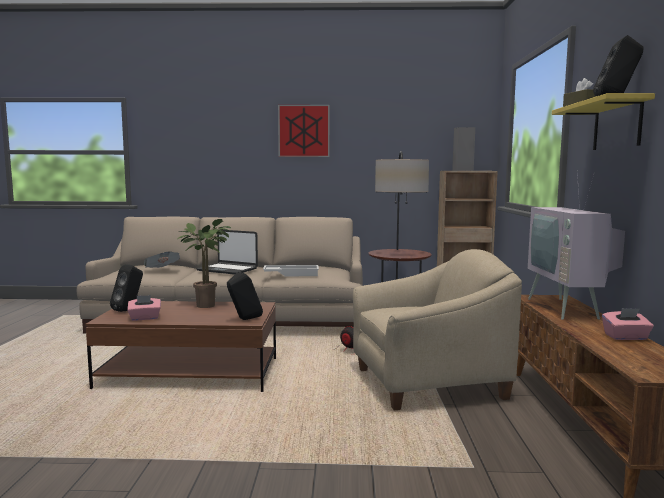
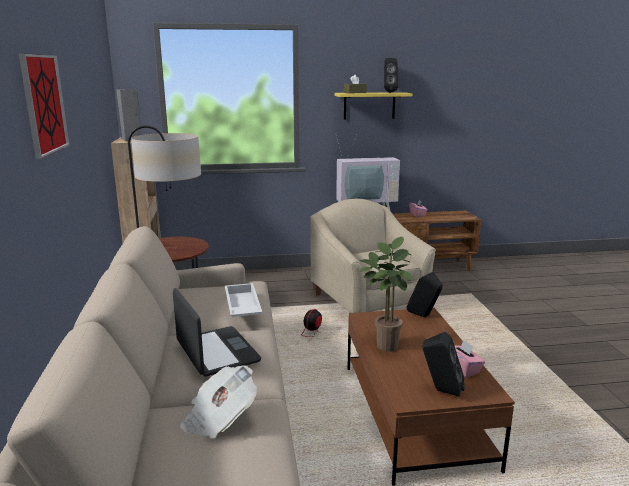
camera: 100 degrees left, 10 degrees up
laptop [196,230,258,275] -> laptop turned 45 degrees counterclockwise [173,288,261,376]

